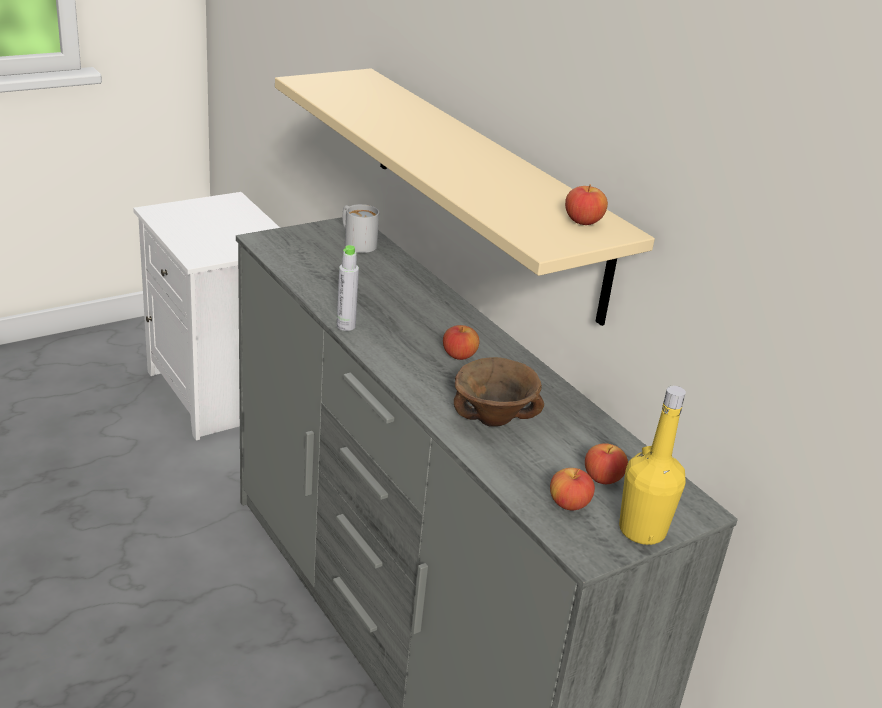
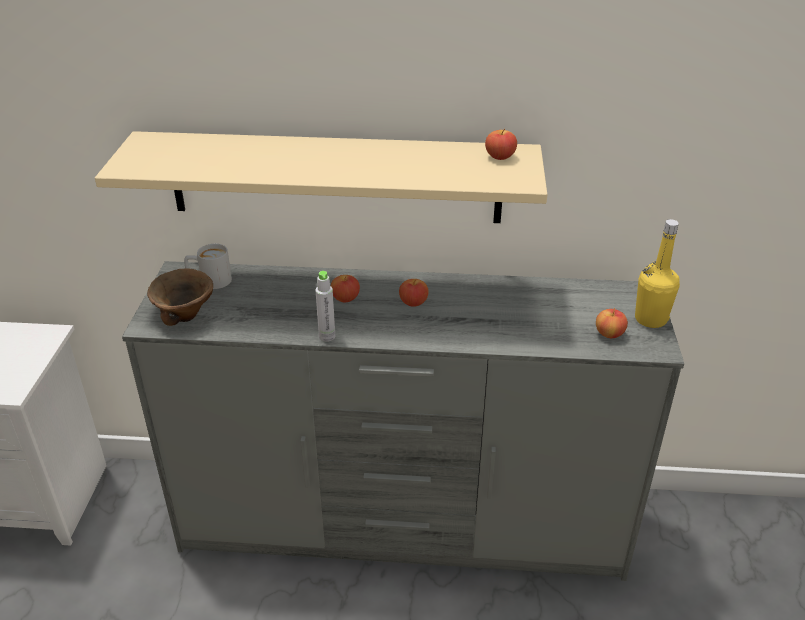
camera: 50 degrees left, 5 degrees up
brown bowl [454,357,544,427] -> brown bowl moved to [147,268,213,326]
apple [585,443,628,484] -> apple moved to [331,275,360,302]

